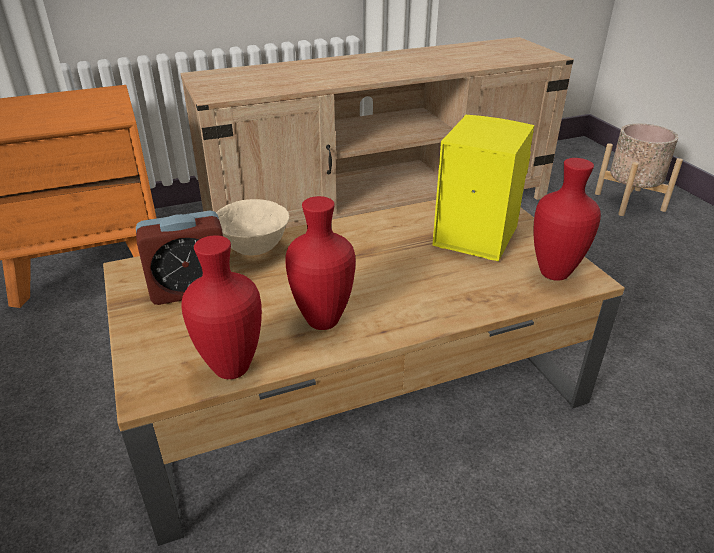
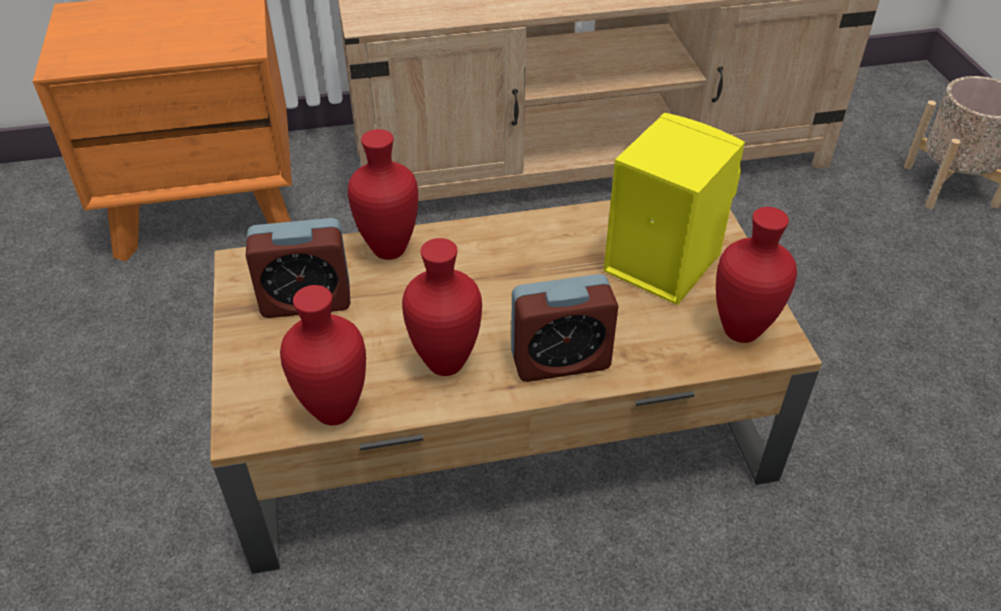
camera: 10 degrees right, 10 degrees up
beige bowl [216,199,289,255] -> red vase [348,129,418,260]
none -> alarm clock [511,274,618,382]

